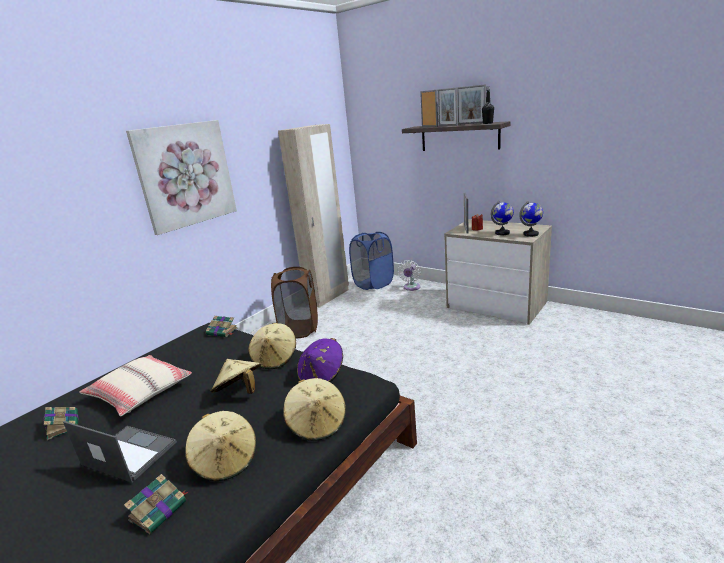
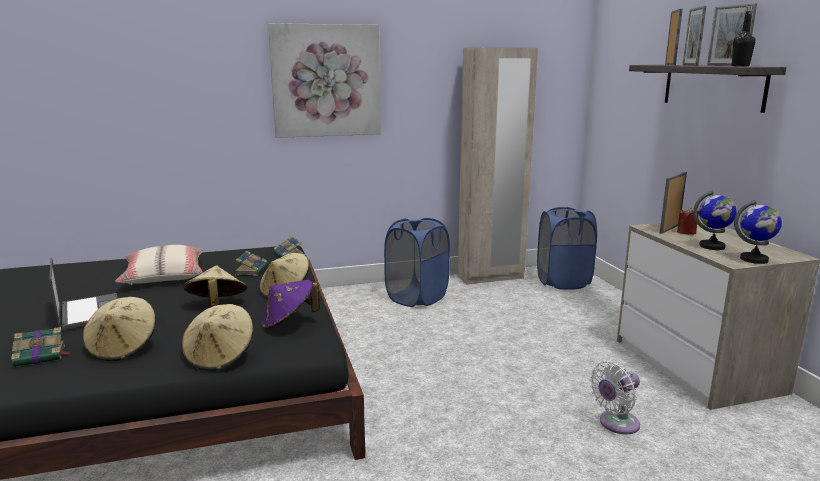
camera: 35 degrees right, 5 degrees down
book [43,407,79,440] -> book moved to [234,250,268,276]
brown laundry basket [271,267,318,339] -> blue laundry basket [384,218,450,307]
white fan [397,260,421,291] -> white fan moved to [590,362,640,434]

